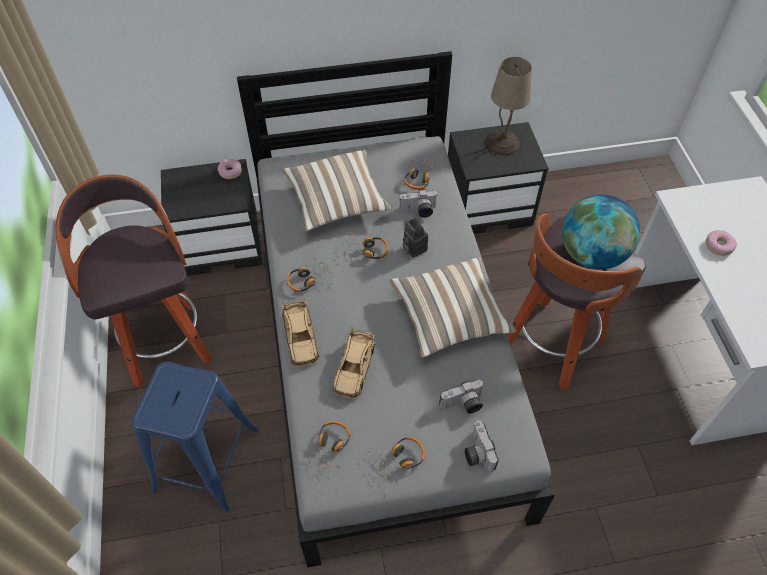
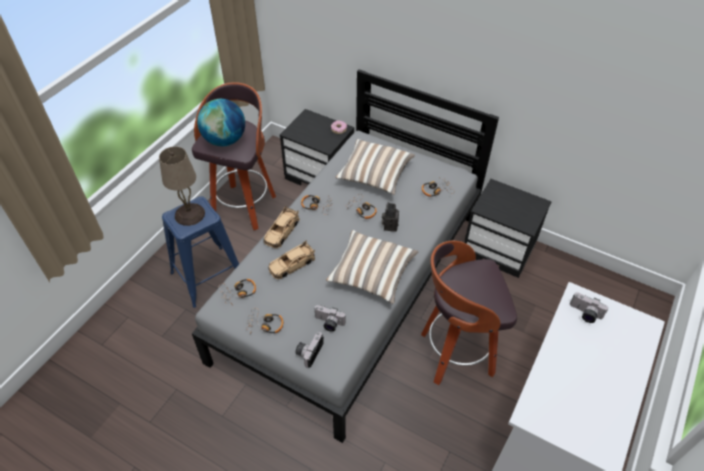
camera: 40 degrees right, 5 degrees down
camera [399,189,437,217] -> camera moved to [570,292,608,323]
beige table lamp [485,57,532,156] -> beige table lamp moved to [159,147,205,226]
globe [562,194,640,269] -> globe moved to [197,99,245,146]
donut [706,230,737,256] -> none

